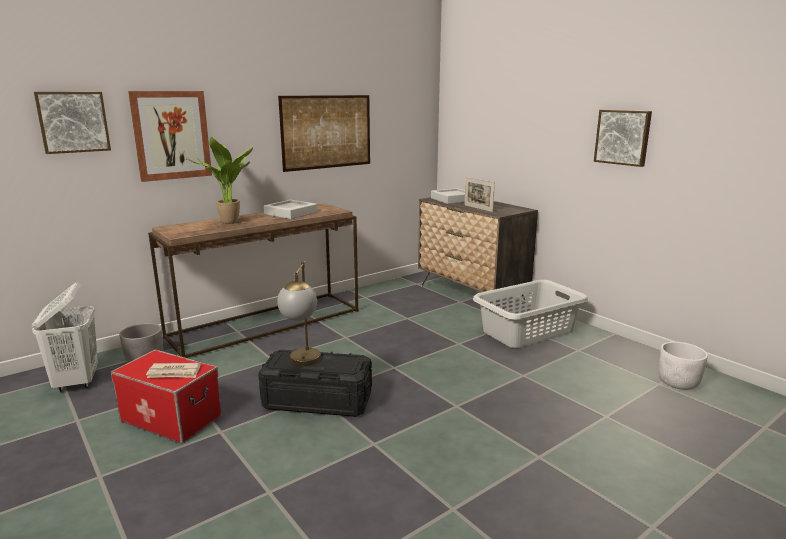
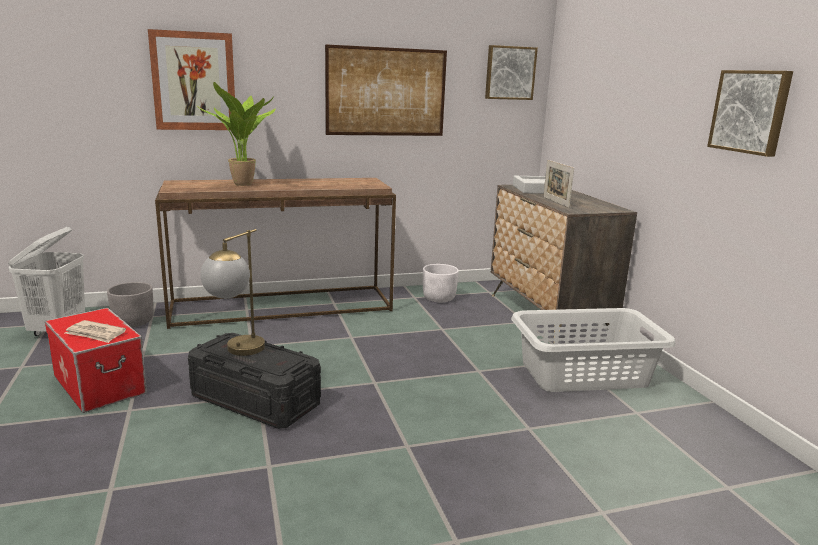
camera: 20 degrees right, 0 degrees up
picture [34,92,111,154] -> picture moved to [485,45,538,100]
grey tray [264,200,317,219] -> none
white planter [659,342,708,390] -> white planter moved to [423,264,459,302]

